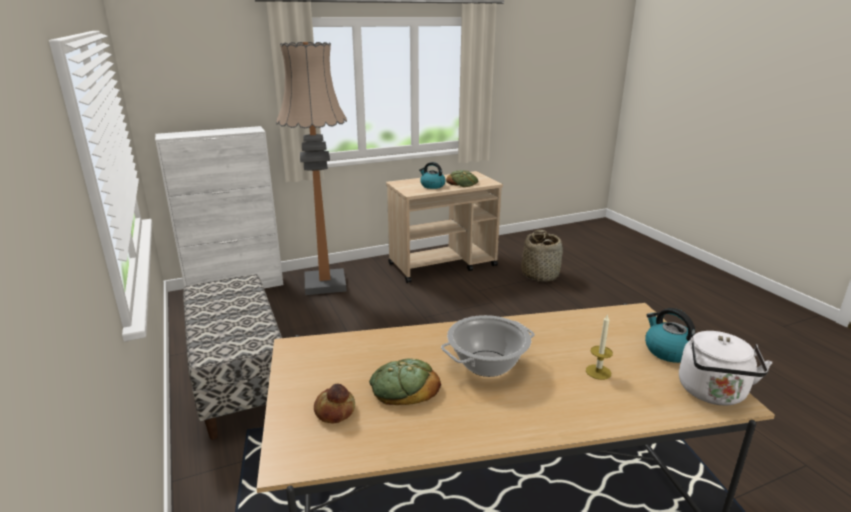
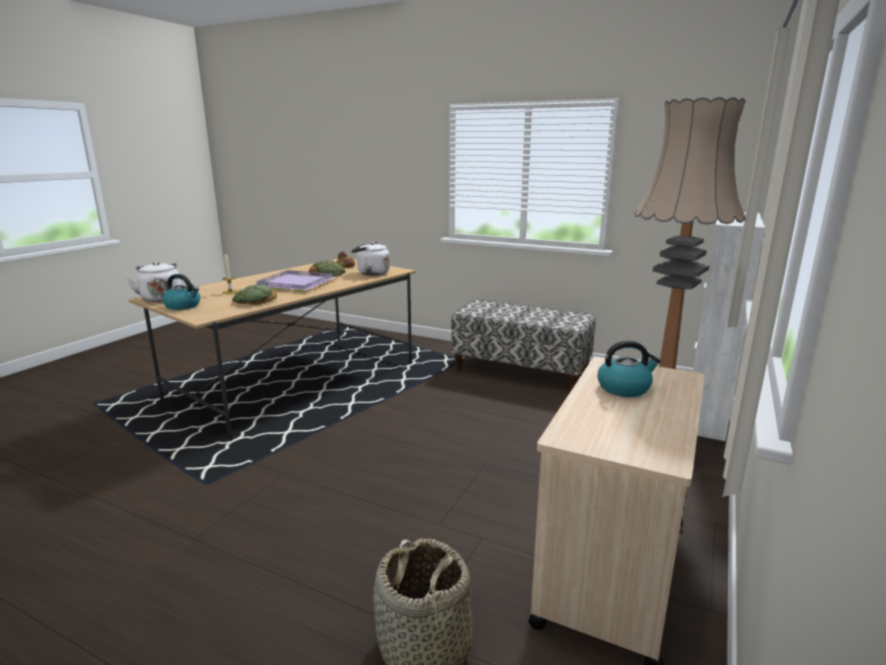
camera: 140 degrees right, 5 degrees down
cooking pot [441,315,535,377] -> purple tray [255,270,336,292]
bread [446,170,478,187] -> bread moved to [232,285,277,305]
none -> white kettle [351,242,390,276]

